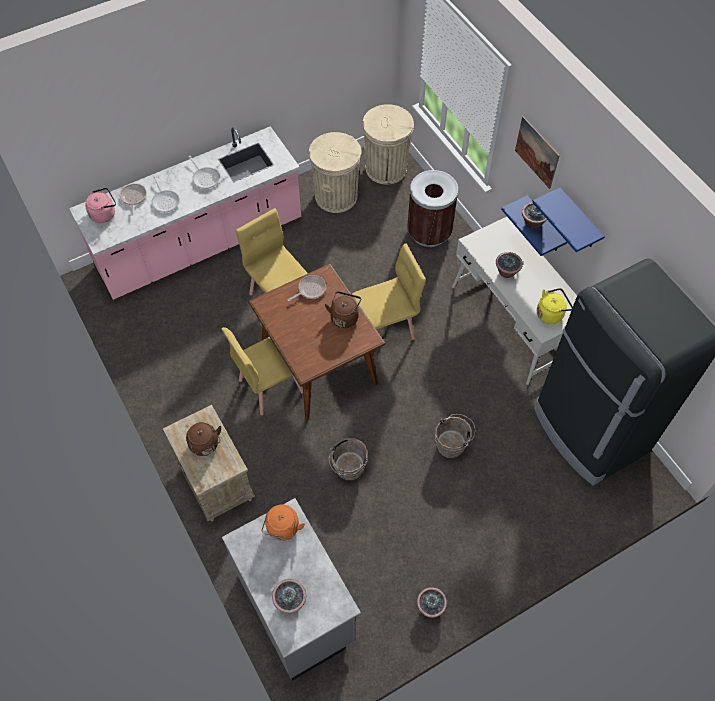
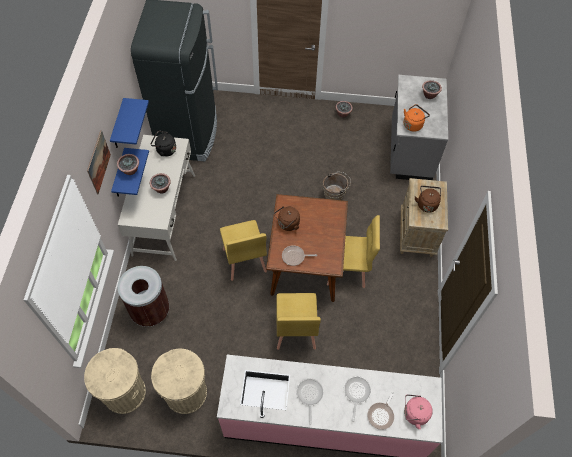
camera: 145 degrees left, 0 degrees up
yellow chair [352,243,426,340] -> yellow chair turned 120 degrees counterclockwise [220,220,267,281]
brown bucket [435,414,475,458] -> none
yellow kettle [537,288,573,324] -> black kettle [151,131,176,157]

